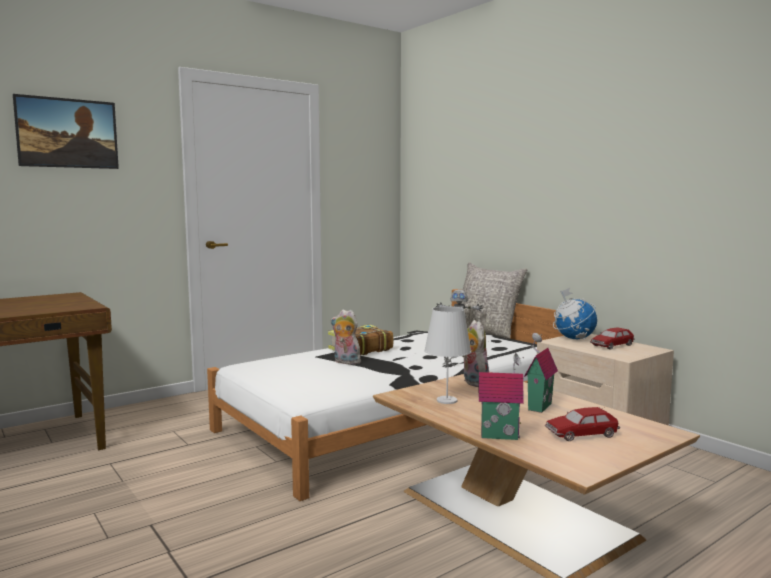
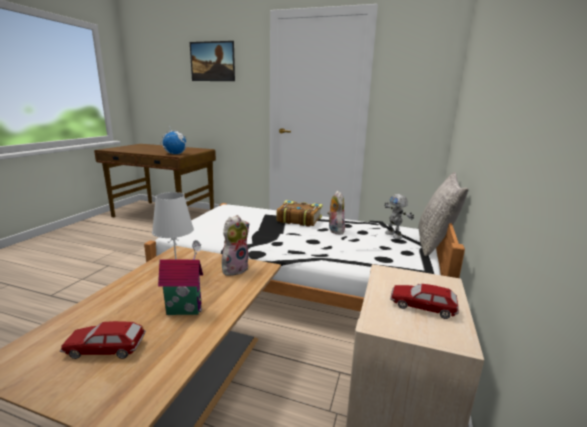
camera: 55 degrees right, 10 degrees up
plush toy [331,309,361,364] -> plush toy moved to [327,191,345,235]
toy house [478,353,524,440] -> none
toy car [545,407,620,441] -> toy car turned 45 degrees counterclockwise [60,321,146,359]
globe [553,288,597,339] -> globe moved to [160,125,187,154]

